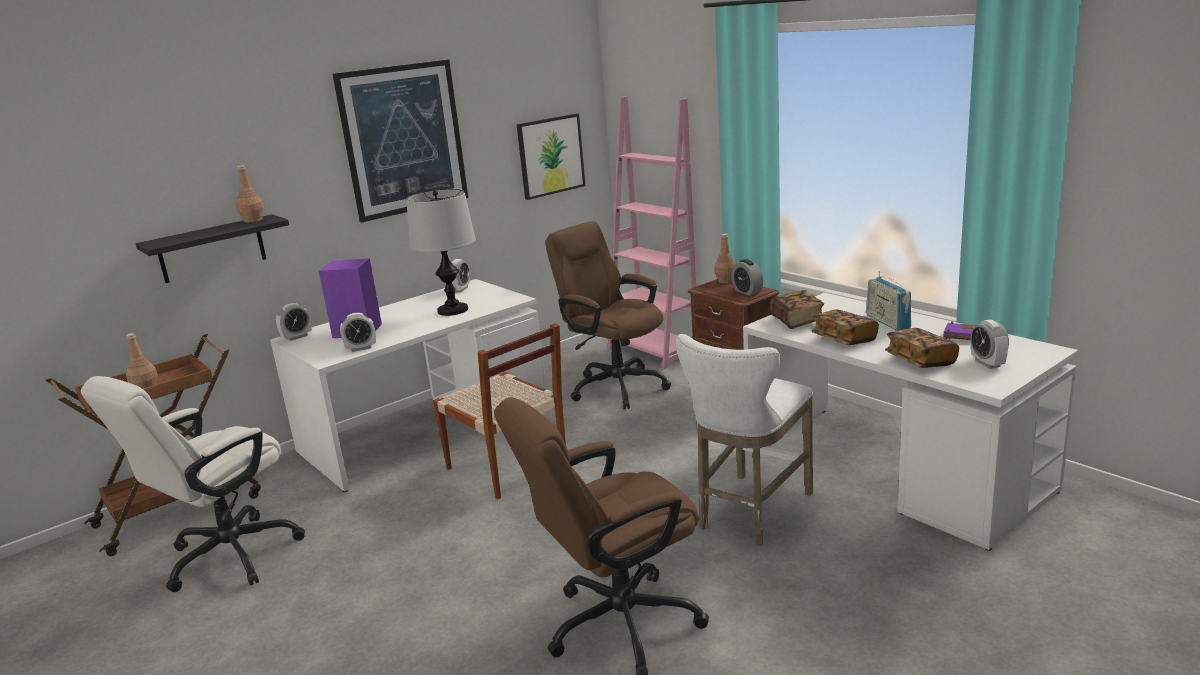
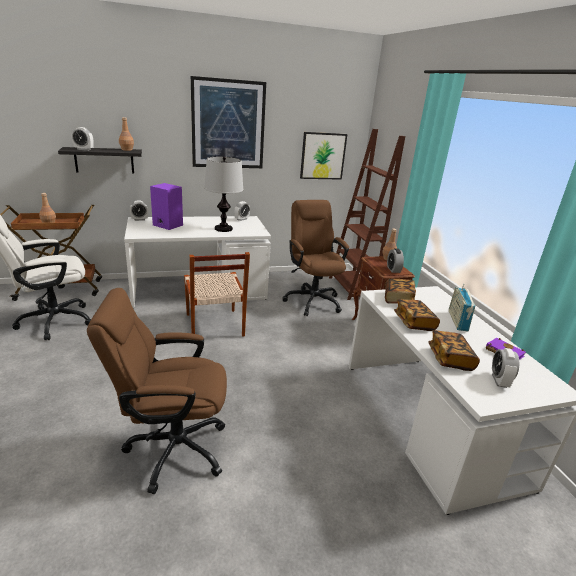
camera: 20 degrees right, 5 degrees up
alarm clock [340,312,376,352] -> alarm clock moved to [71,127,94,151]
pink bookcase [608,96,696,369] -> brown bookcase [329,129,405,300]
white stool [676,334,813,546] -> none

